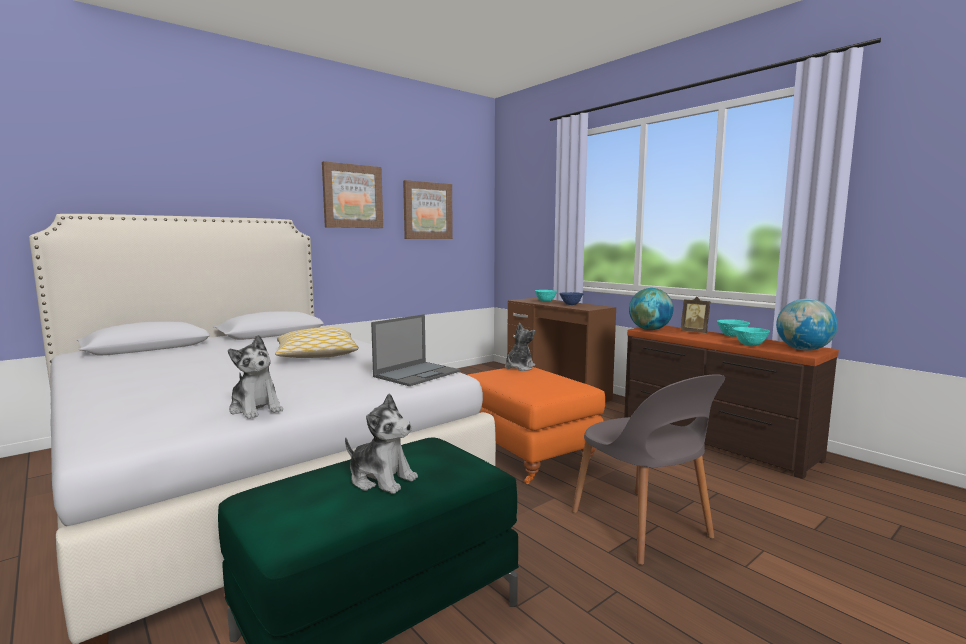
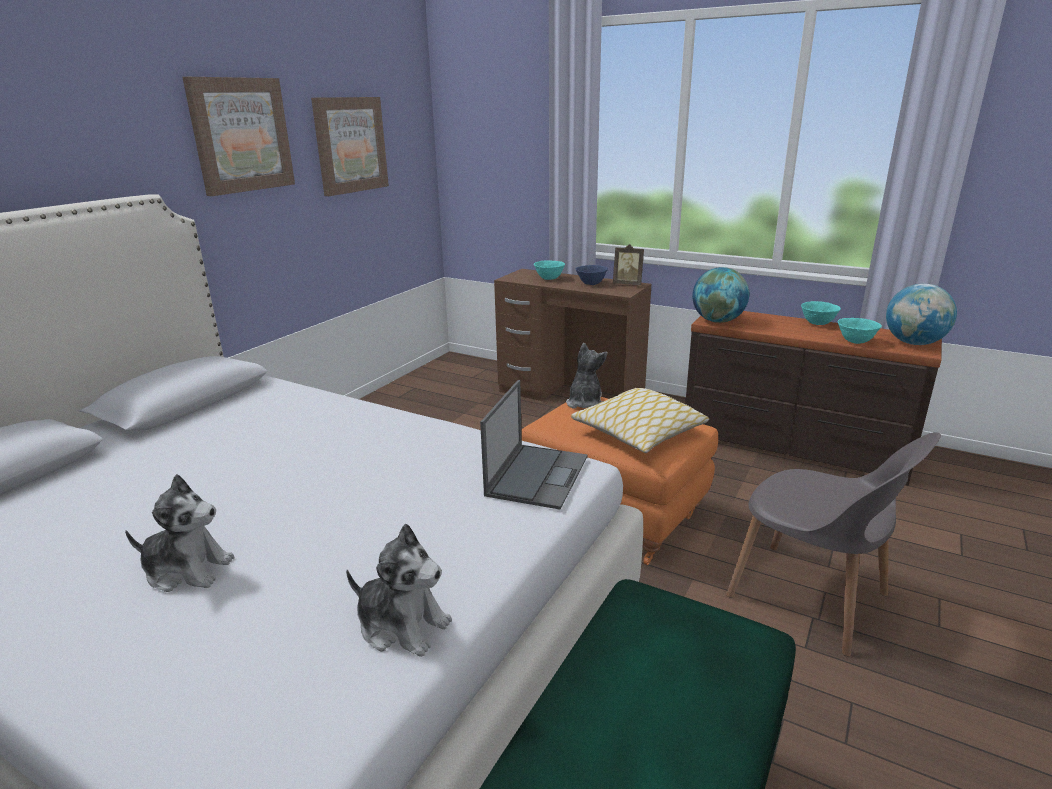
camera: 20 degrees left, 15 degrees up
pillow [275,326,359,358] -> pillow moved to [571,388,709,453]
plush toy [345,393,418,494] -> plush toy moved to [125,474,234,592]
picture frame [681,297,711,333] -> picture frame moved to [613,244,644,285]

